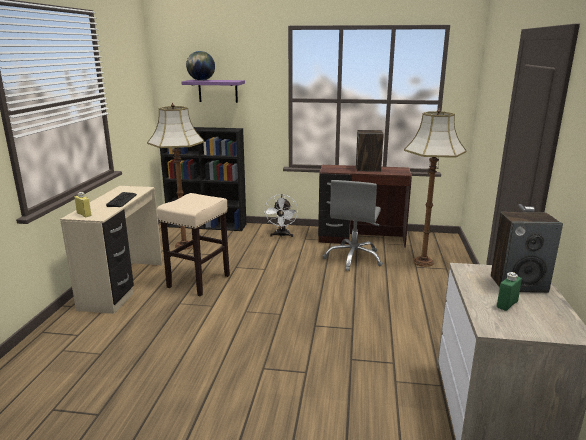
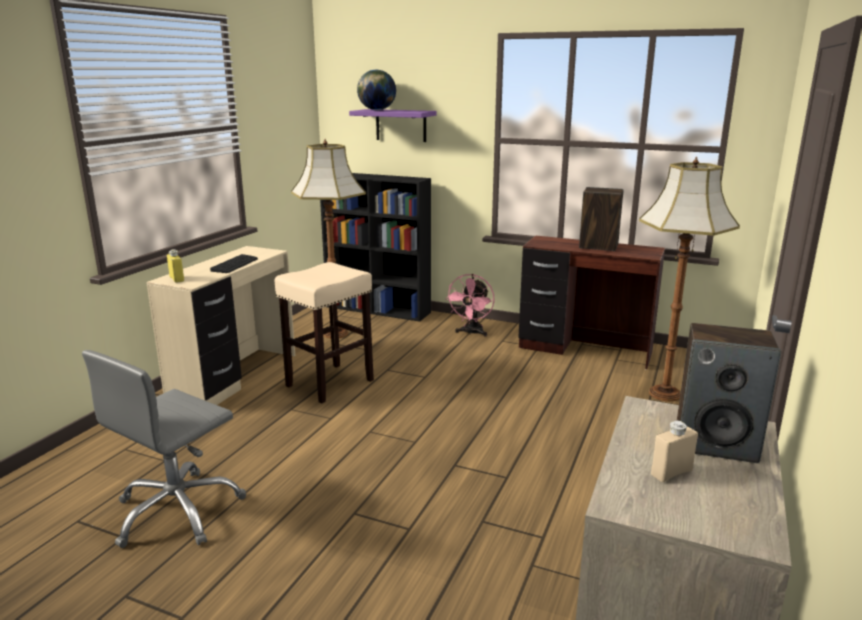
camera: 15 degrees right, 0 degrees up
white fan [264,194,298,237] -> pink fan [446,274,495,336]
grey office chair [323,180,383,271] -> grey office chair moved to [82,350,246,548]
green bottle [497,272,522,311] -> beige bottle [651,421,698,482]

